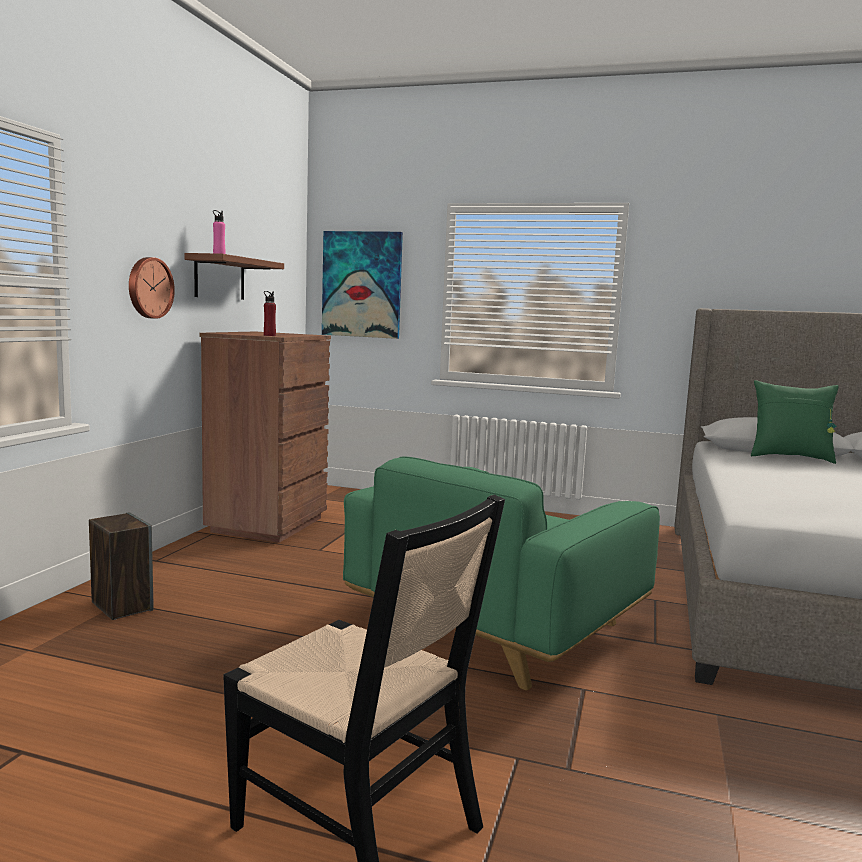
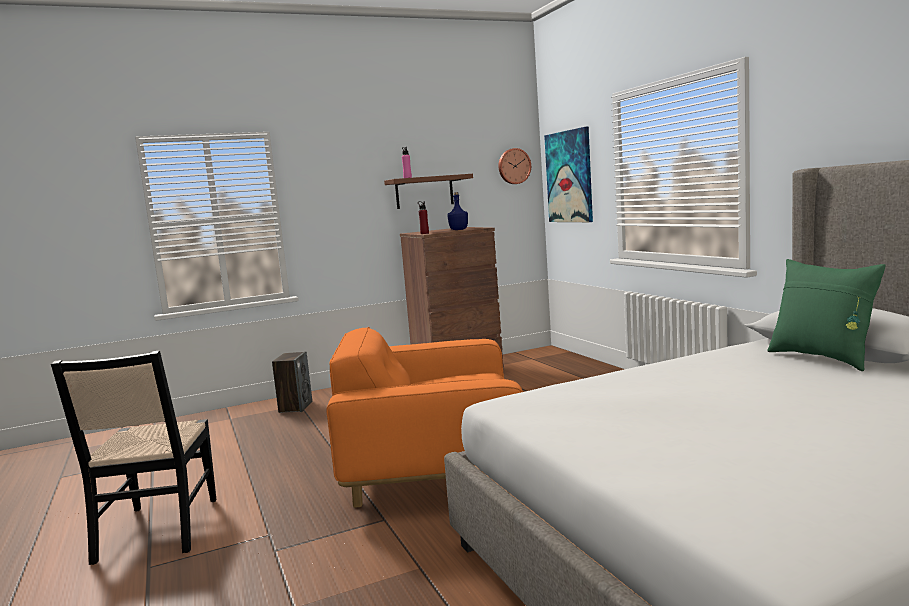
camera: 50 degrees right, 0 degrees up
wall clock [129,257,175,319] -> wall clock moved to [498,148,531,184]
green armchair [343,457,660,691] -> orange armchair [326,327,523,508]
none -> blue bottle [447,192,468,230]

